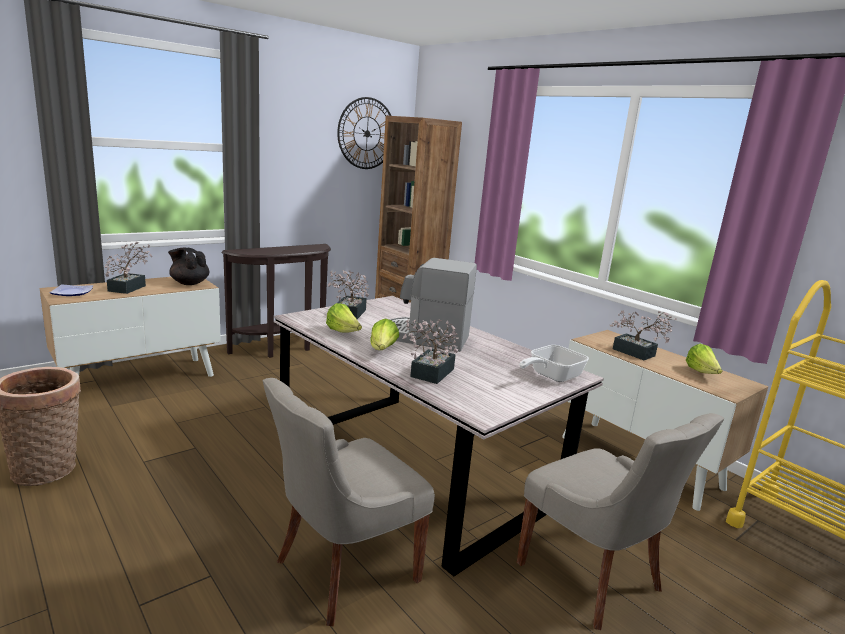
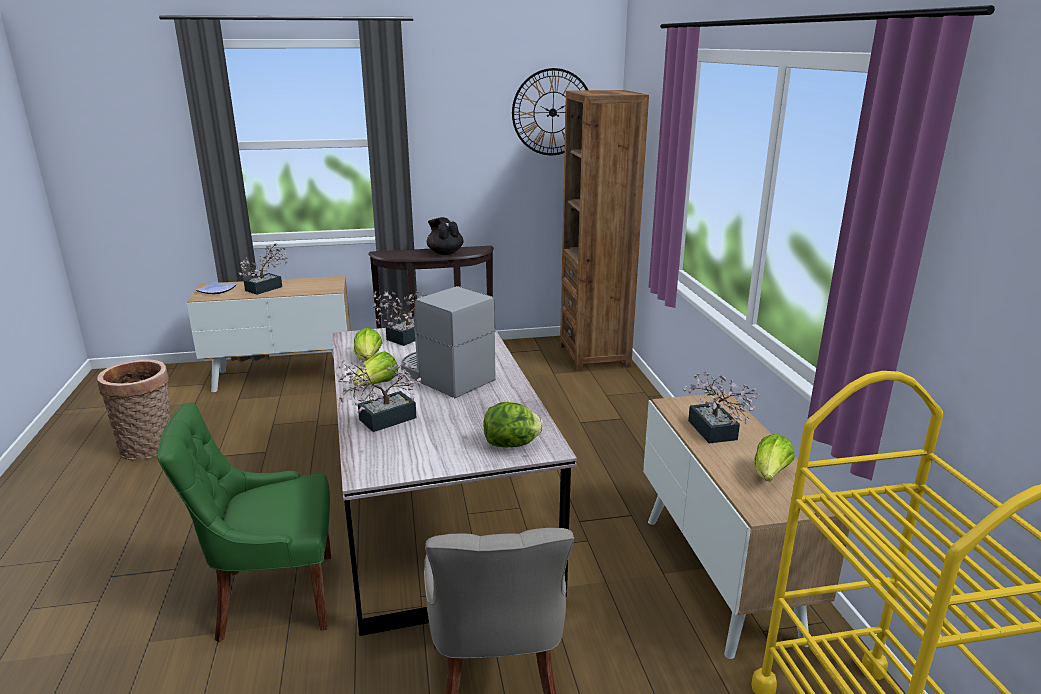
camera: 30 degrees right, 5 degrees up
black teapot [168,248,209,285] -> black teapot moved to [427,217,464,255]
grey chair [263,378,435,626] -> green chair [157,403,331,642]
frying pan [519,345,589,382] -> lettuce [483,402,543,447]

